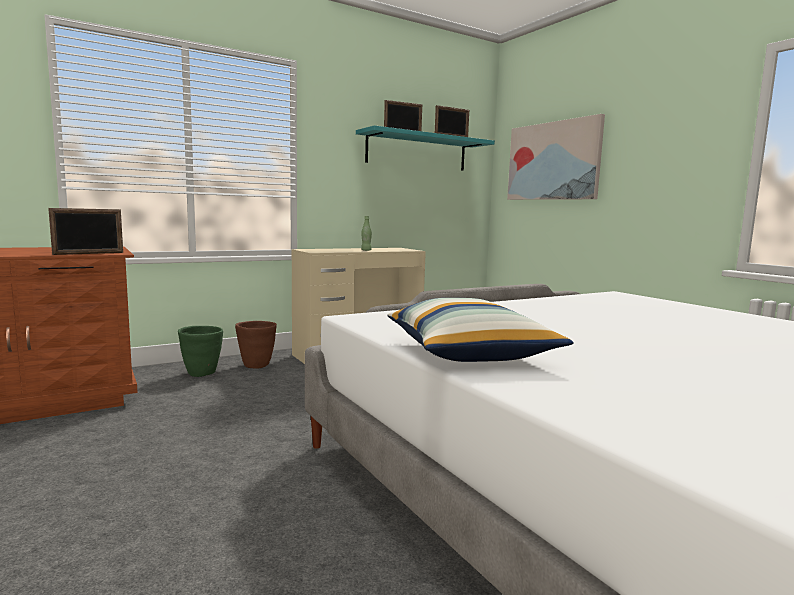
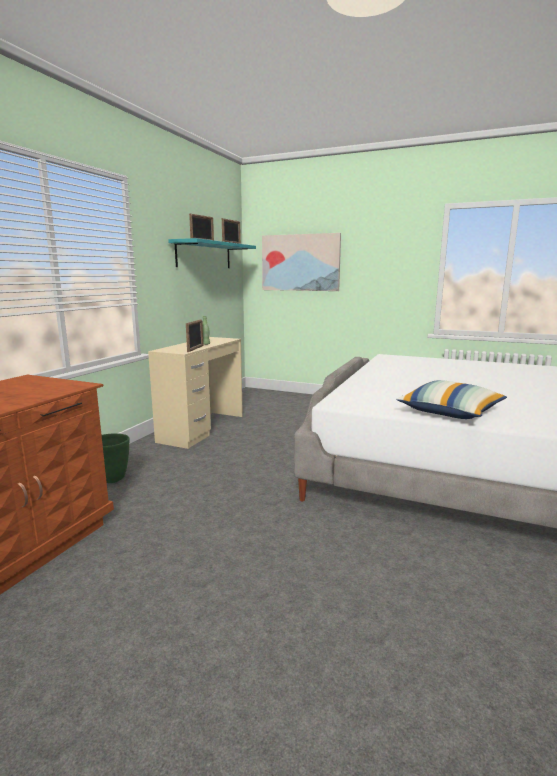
camera: 35 degrees left, 5 degrees up
picture frame [48,208,123,255] -> picture frame moved to [186,319,203,352]
brown planter [235,321,277,369] -> none

